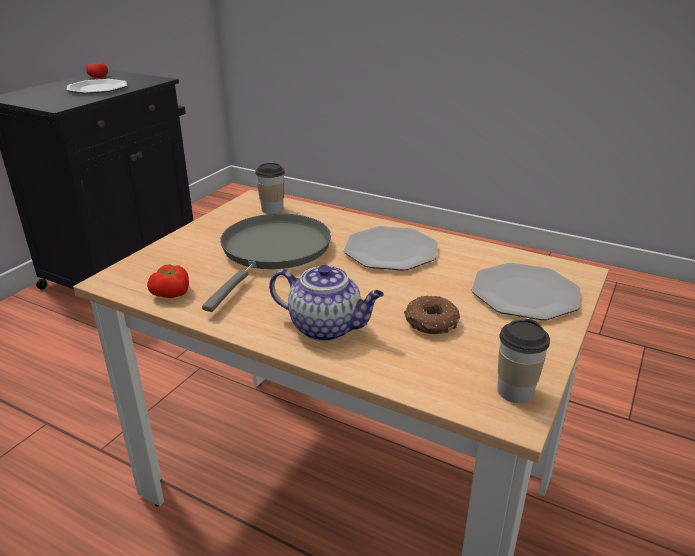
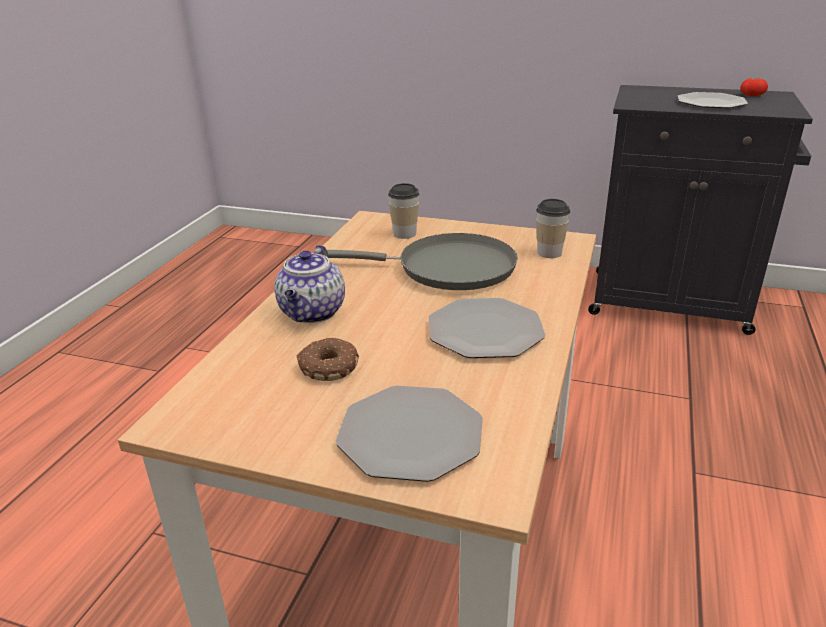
camera: 80 degrees right, 0 degrees up
tomato [147,264,189,298] -> none
cup [497,319,550,403] -> cup moved to [388,183,419,239]

